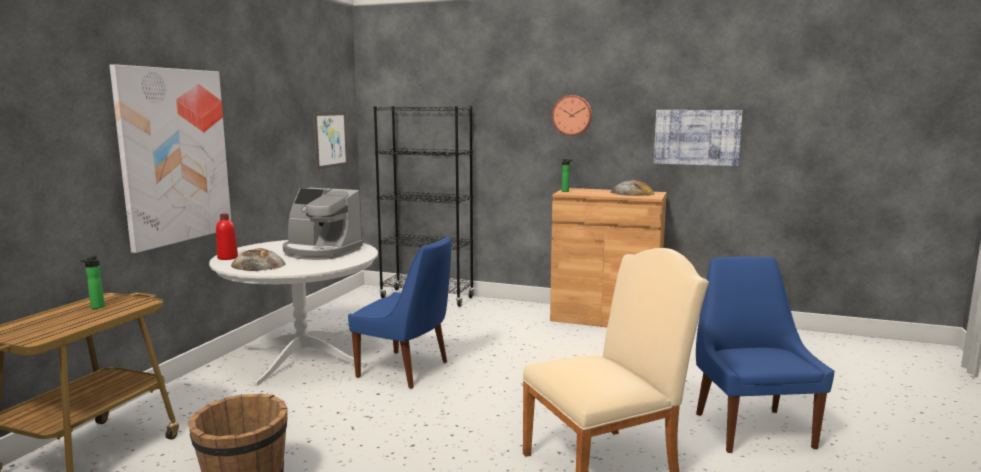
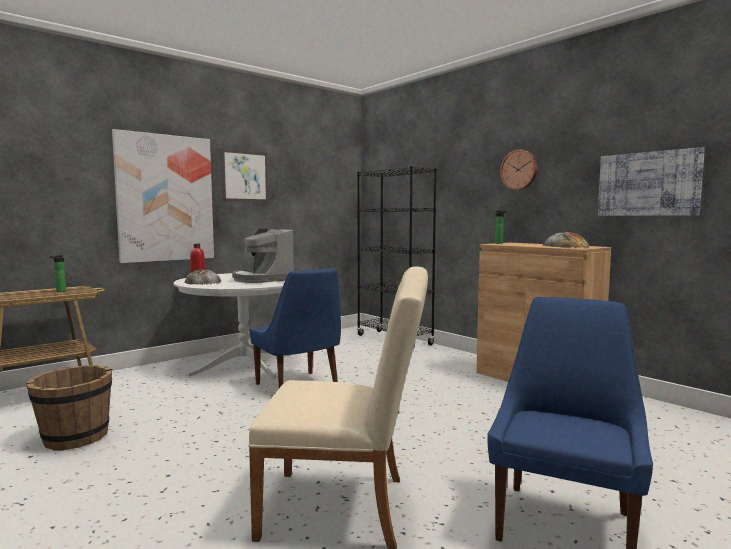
camera: 30 degrees right, 5 degrees down
picture [313,112,348,170] -> picture moved to [221,148,269,202]

